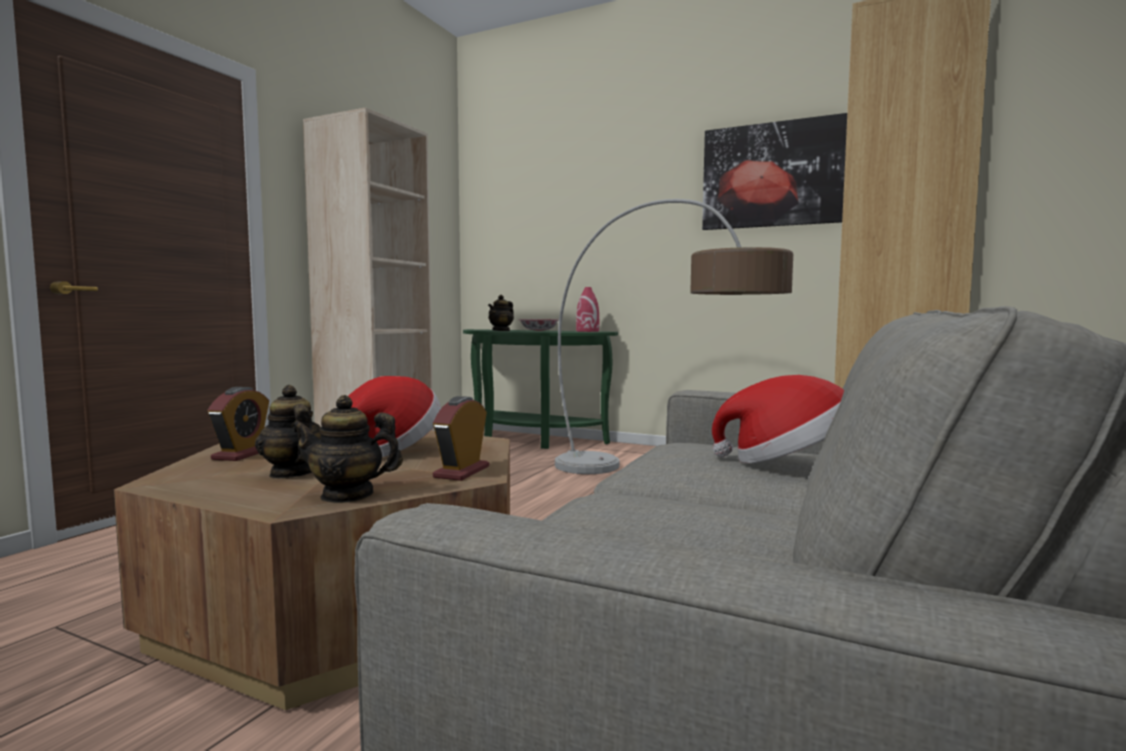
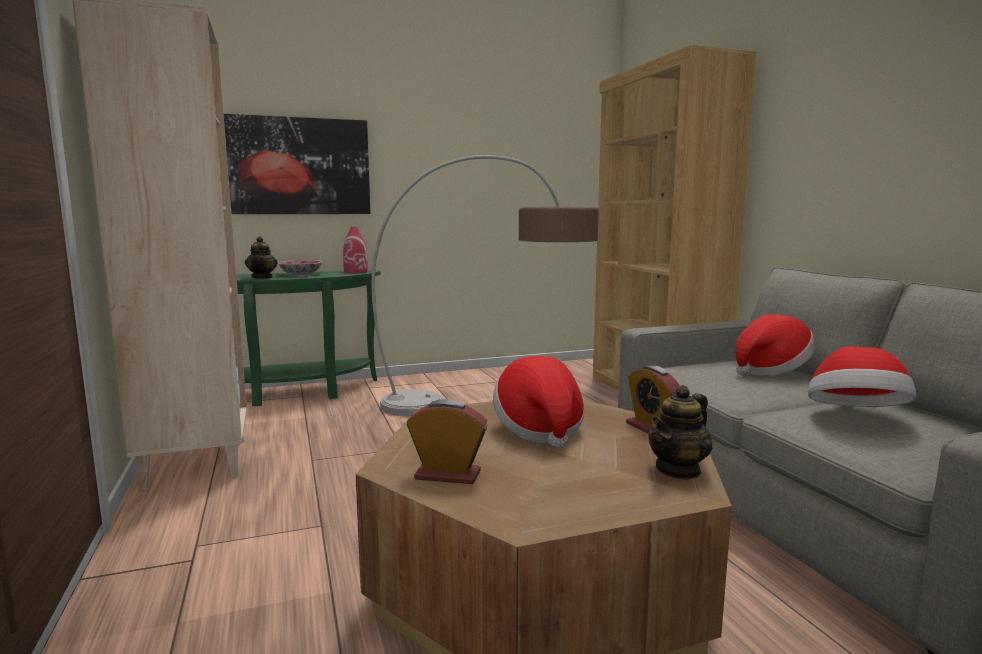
camera: 45 degrees left, 5 degrees up
alarm clock [207,387,269,461] -> alarm clock turned 45 degrees counterclockwise [407,399,488,484]
teapot [255,385,321,479] -> none
picture [702,113,847,230] -> picture moved to [224,114,371,214]
none -> hat [808,346,916,407]

